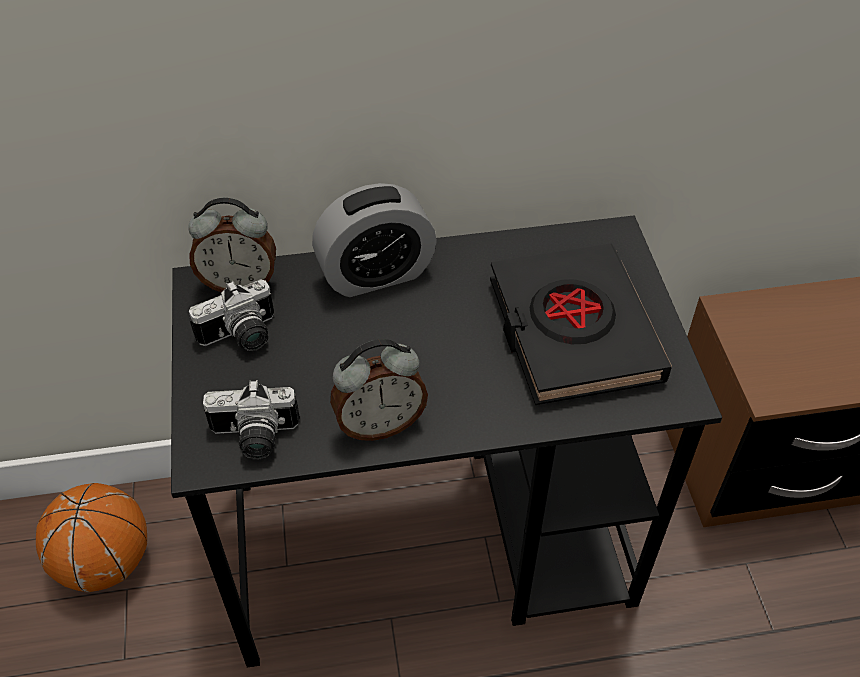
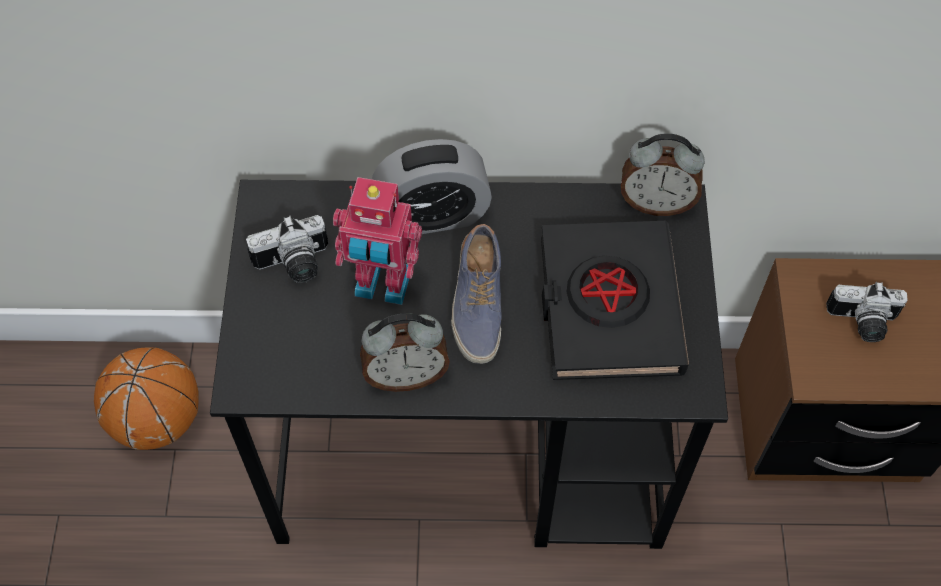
camera: 10 degrees right, 10 degrees up
alarm clock [188,198,276,292] -> alarm clock moved to [621,133,705,216]
camera [203,380,300,460] -> camera moved to [826,282,908,342]
none -> toy robot [333,177,422,305]
none -> shoe [451,224,502,364]

